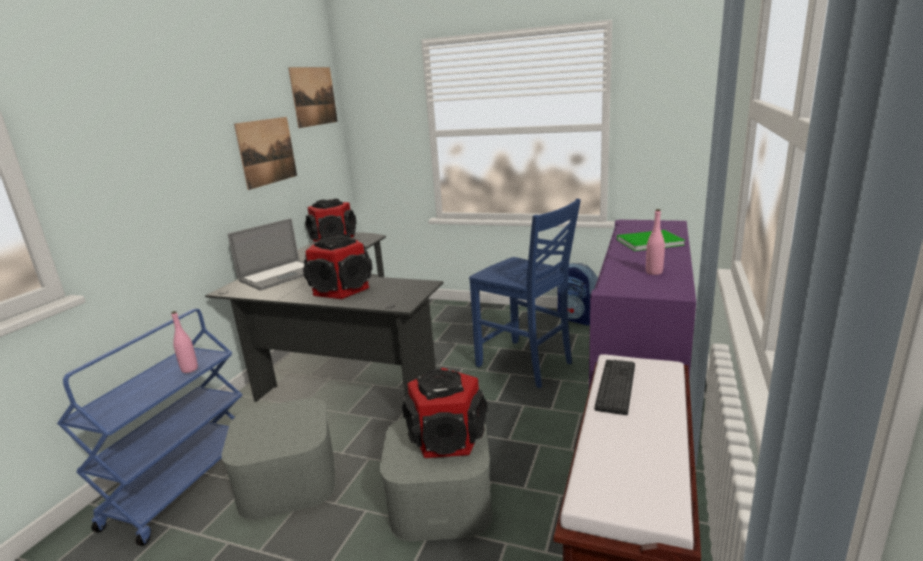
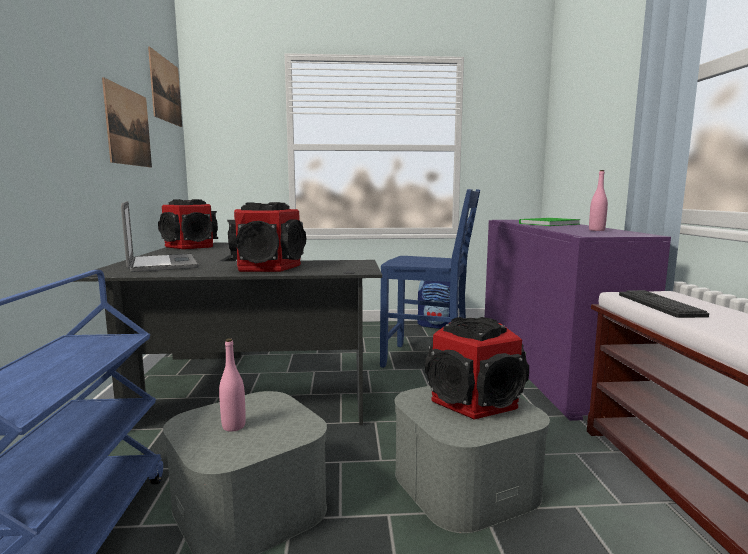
camera: 25 degrees left, 10 degrees down
pink bottle [171,311,198,373] -> pink bottle moved to [219,338,246,432]
laptop [228,218,304,290] -> laptop turned 45 degrees counterclockwise [121,201,199,272]

